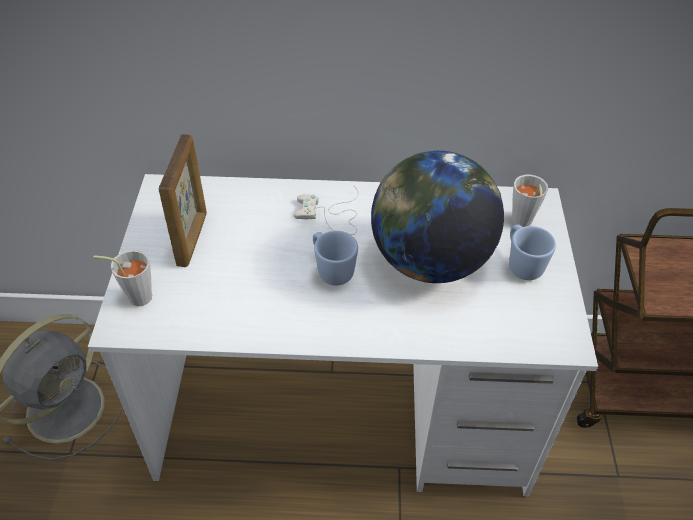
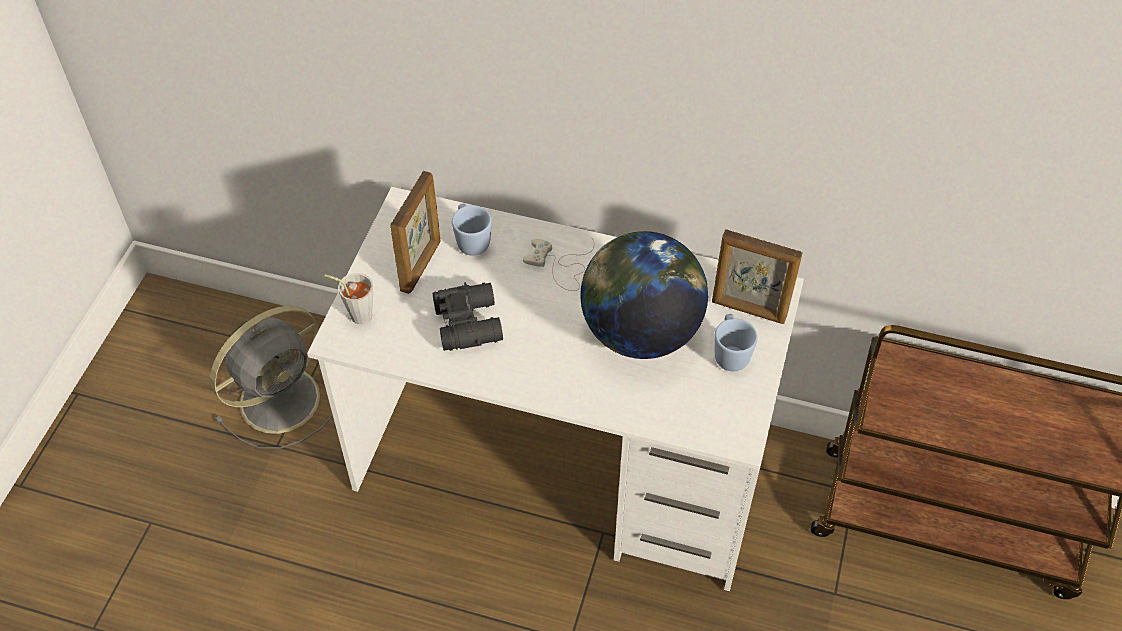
camera: 15 degrees right, 5 degrees up
blue mug [313,231,358,286] -> blue mug moved to [452,204,492,256]
grey cup [512,175,548,227] -> picture frame [712,230,803,324]
none -> black binoculars [432,282,503,351]

